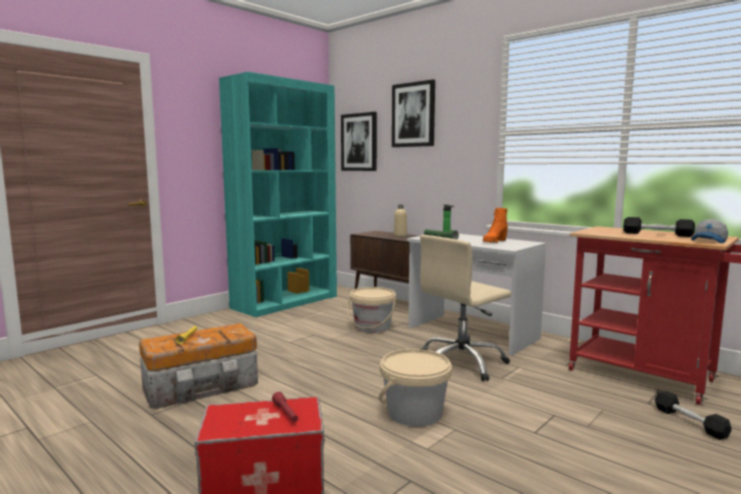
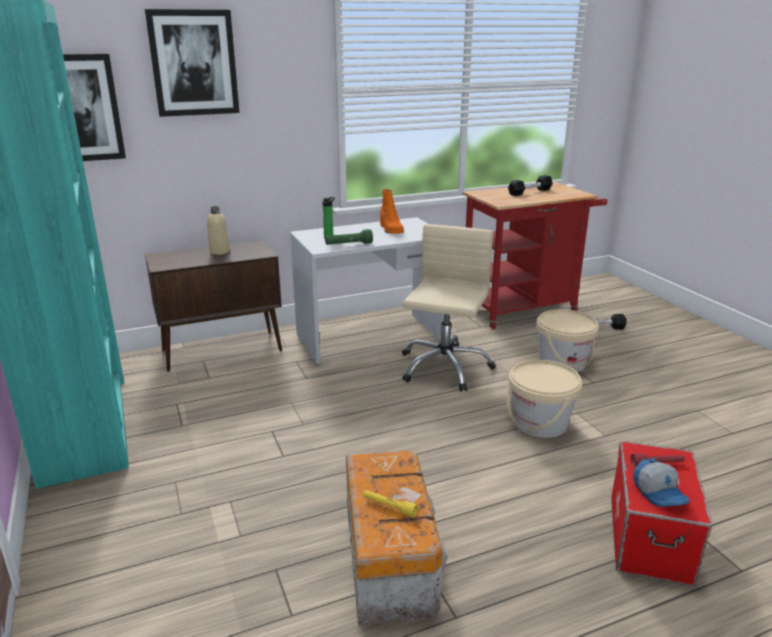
camera: 65 degrees left, 15 degrees up
beige bucket [347,287,396,333] -> beige bucket moved to [536,309,599,372]
beige office chair [420,235,511,381] -> beige office chair turned 150 degrees counterclockwise [402,224,496,392]
cap [691,219,728,243] -> cap moved to [633,458,690,507]

